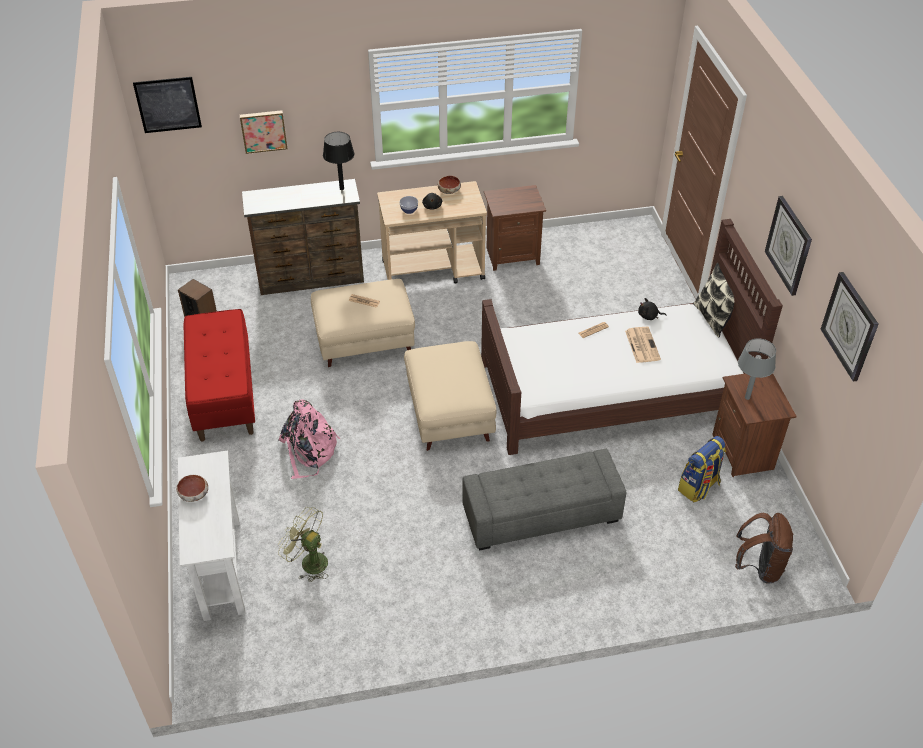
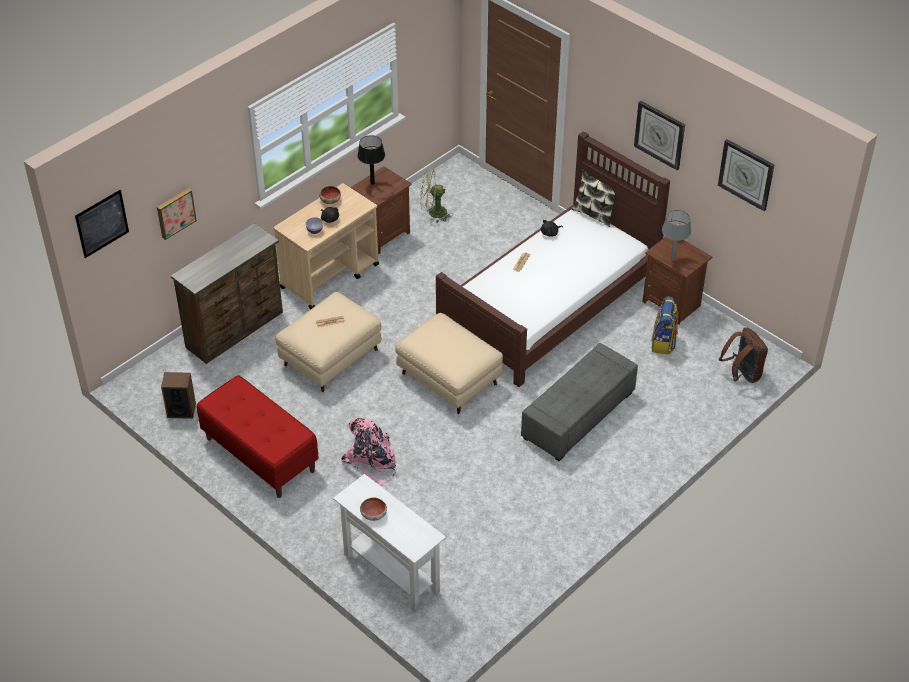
camera: 35 degrees left, 0 degrees up
green fan [278,507,328,582] -> green fan moved to [420,169,452,222]
black table lamp [323,132,354,190] -> black table lamp moved to [357,135,385,185]
newspaper [625,327,661,363] -> none

